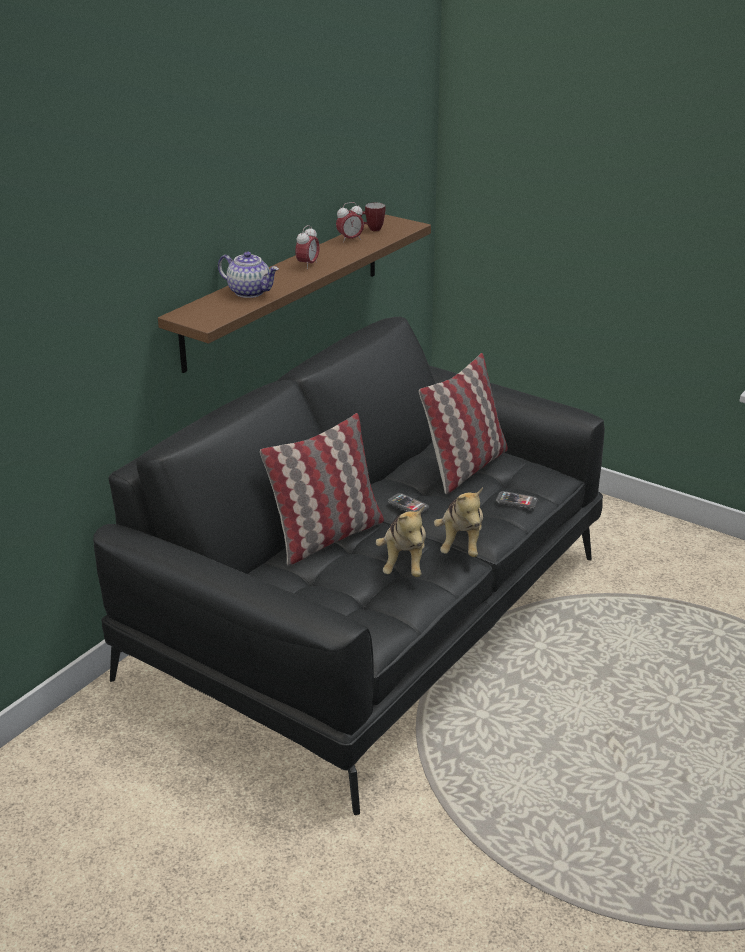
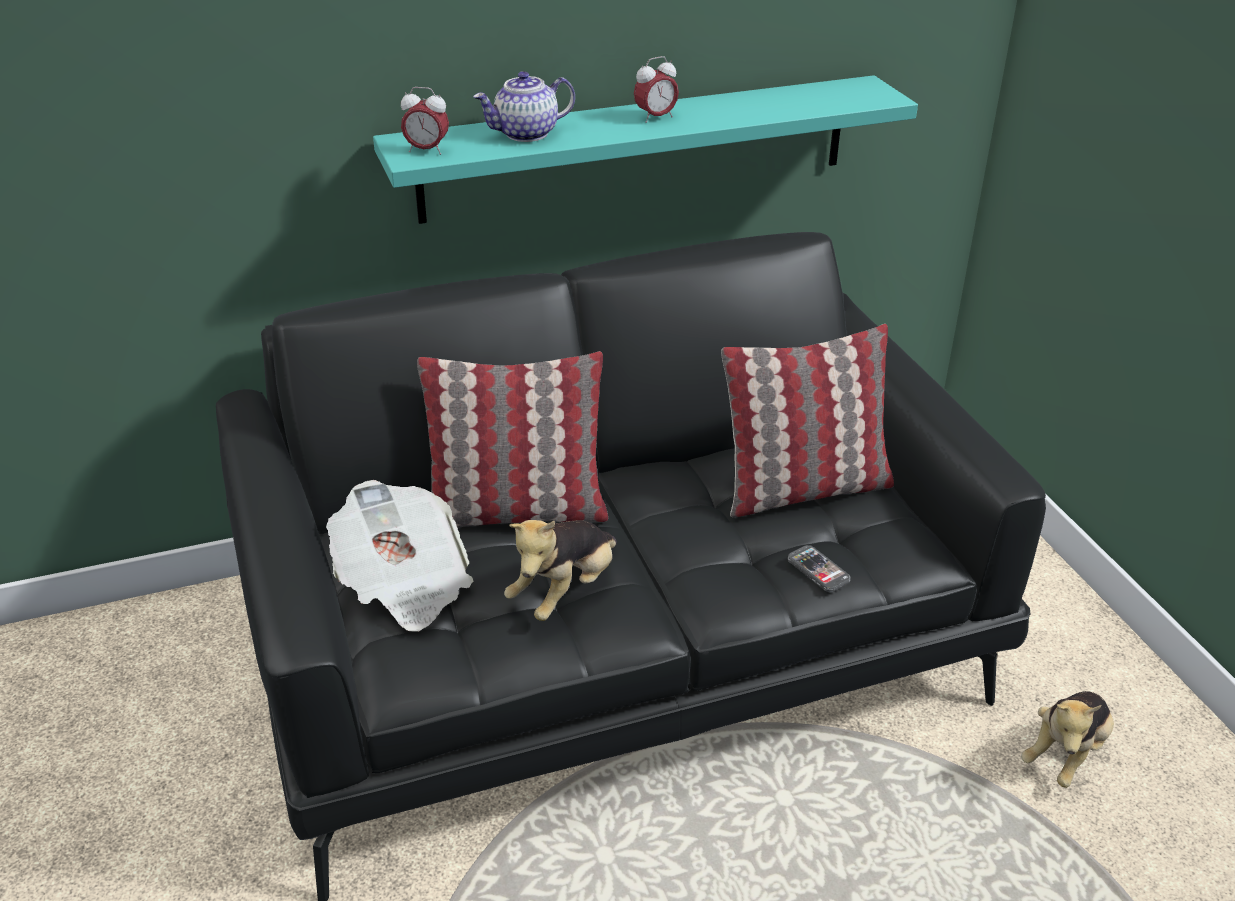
camera: 35 degrees right, 5 degrees up
brown shelf [158,215,431,373] -> turquoise shelf [373,75,918,224]
teapot [218,251,279,298] -> teapot turned 90 degrees clockwise [473,71,575,142]
alarm clock [336,202,364,243] -> alarm clock moved to [401,87,449,155]
mug [359,203,385,231] -> none
phone [388,493,429,514] -> none
plush toy [434,487,483,557] -> plush toy moved to [1021,691,1114,788]
none -> newspaper [326,480,474,632]

